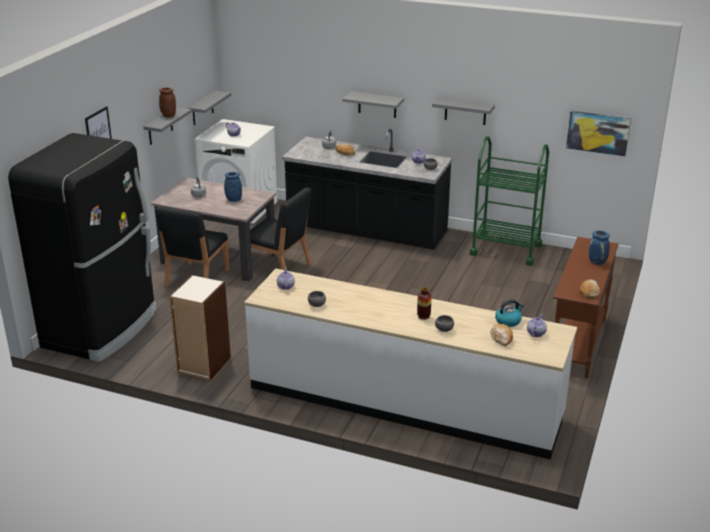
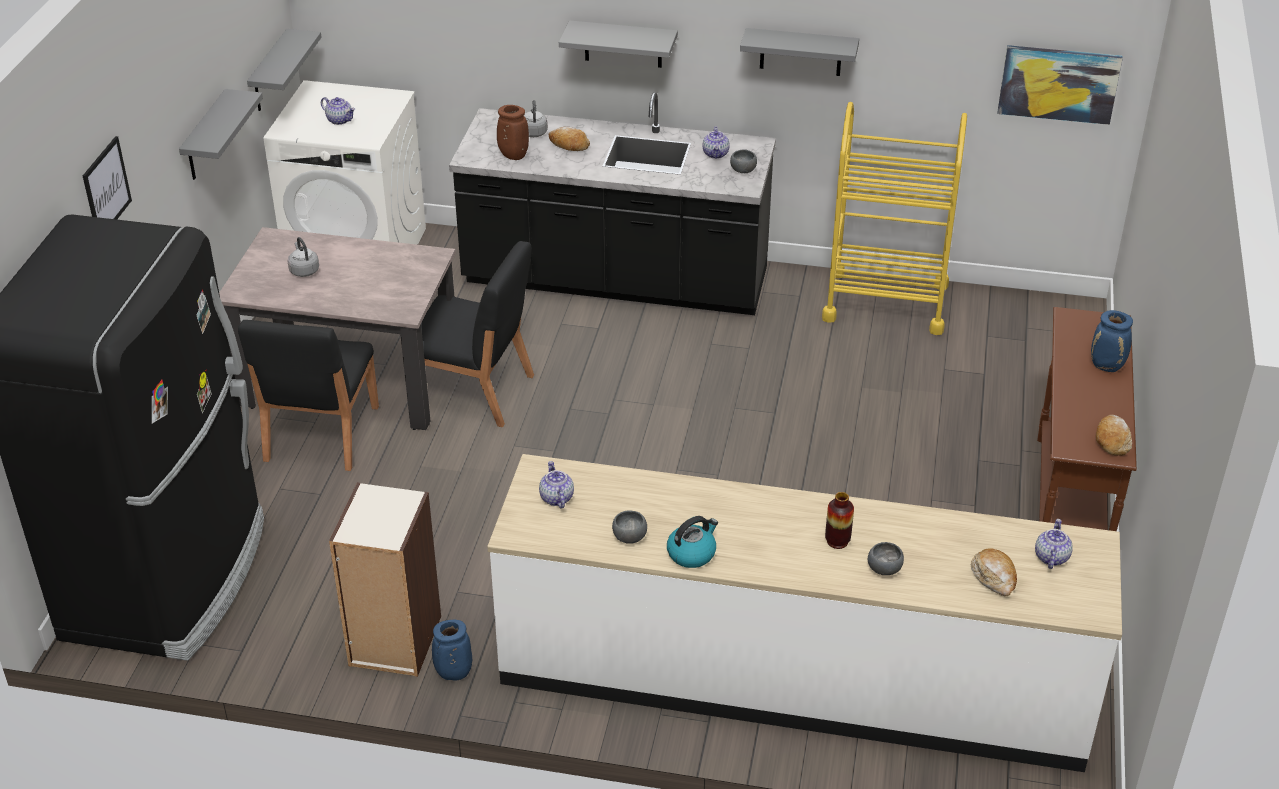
camera: 10 degrees left, 10 degrees up
brown vase [159,88,176,118] -> brown vase moved to [497,105,529,160]
blue vase [224,172,242,202] -> blue vase moved to [432,620,472,681]
green cart [470,136,549,266] -> yellow cart [822,102,967,335]
kettle [495,299,524,327] -> kettle moved to [667,516,718,568]

